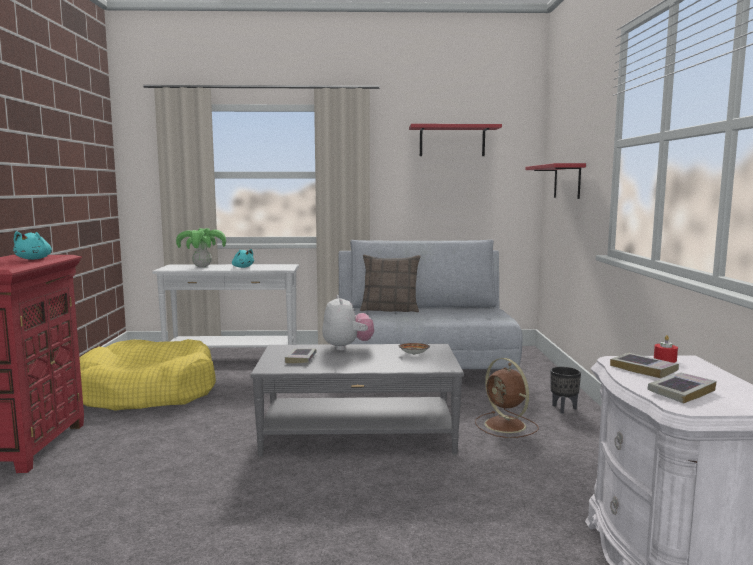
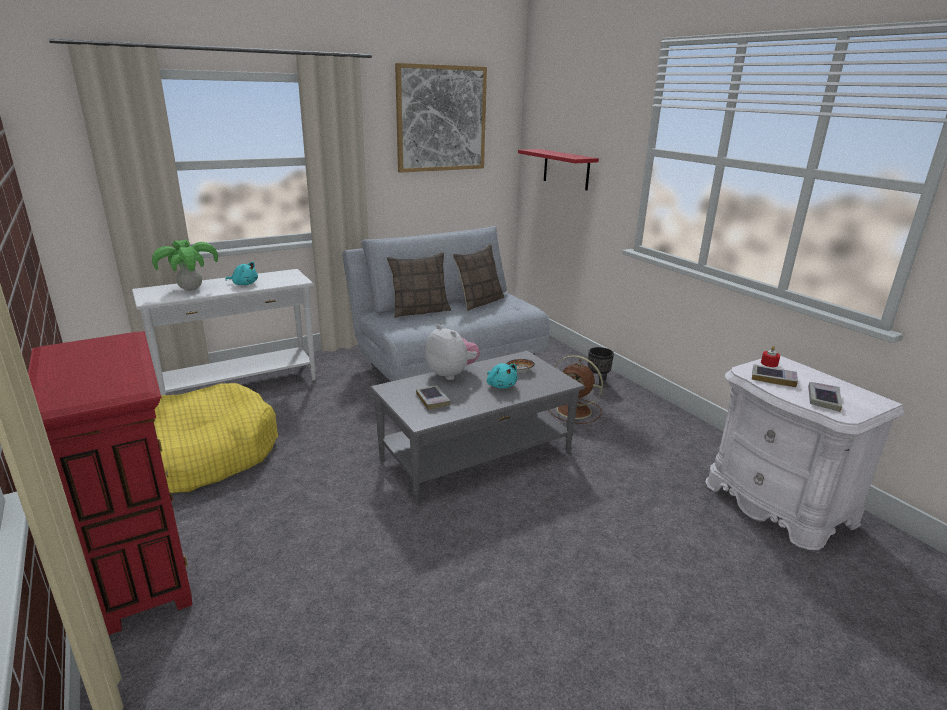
camera: 30 degrees left, 15 degrees up
turquoise plush toy [13,231,52,260] -> turquoise plush toy moved to [487,363,518,389]
red shelf [409,124,502,156] -> picture [395,63,487,173]
none -> pillow [453,244,504,311]

